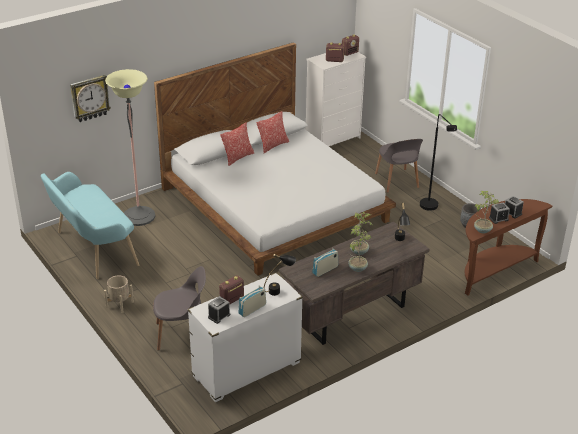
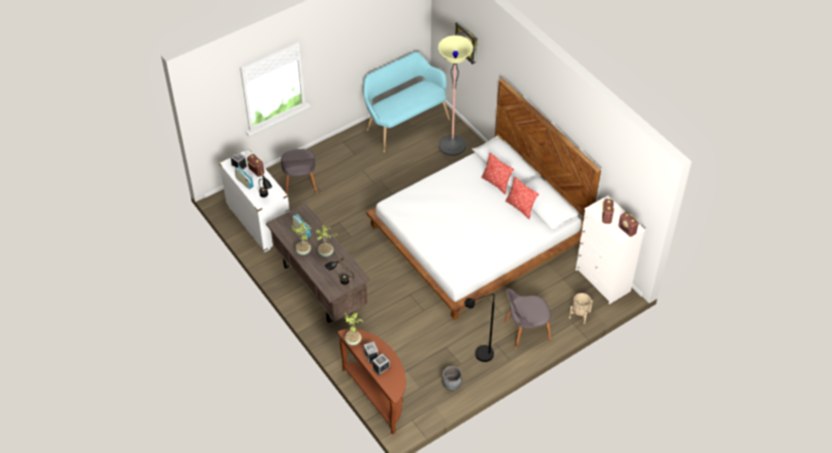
camera: 90 degrees right, 15 degrees up
beige planter [104,276,134,313] -> beige planter moved to [569,293,593,324]

